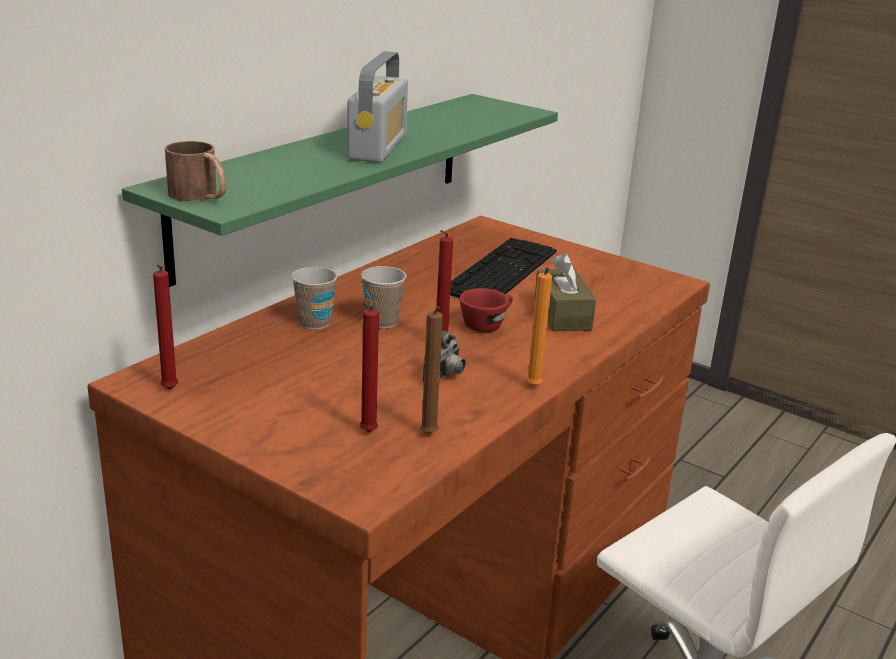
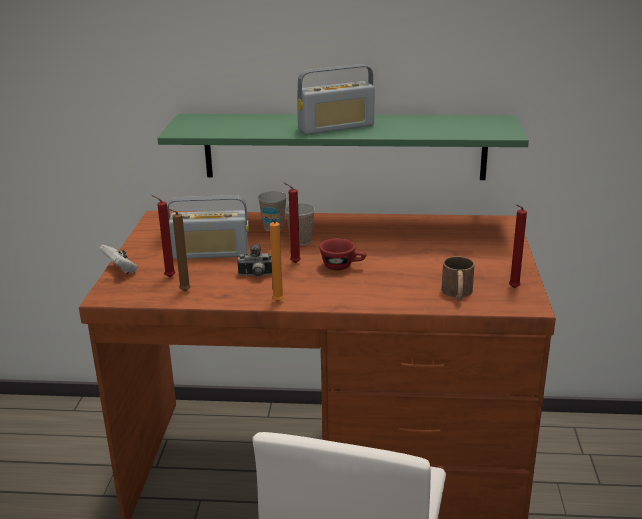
camera: 60 degrees right, 0 degrees up
red candle [153,265,178,389] -> red candle moved to [509,205,527,288]
brown mug [165,141,226,201] -> brown mug moved to [442,256,475,300]
keyboard [450,238,557,299] -> none
brown tissue box [534,253,596,331] -> none
none -> white game controller [99,245,137,274]
none -> radio [167,195,249,259]

